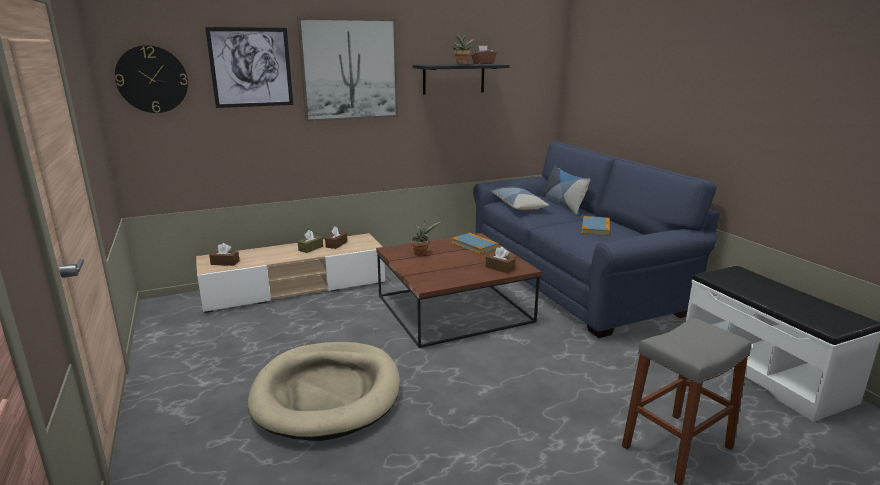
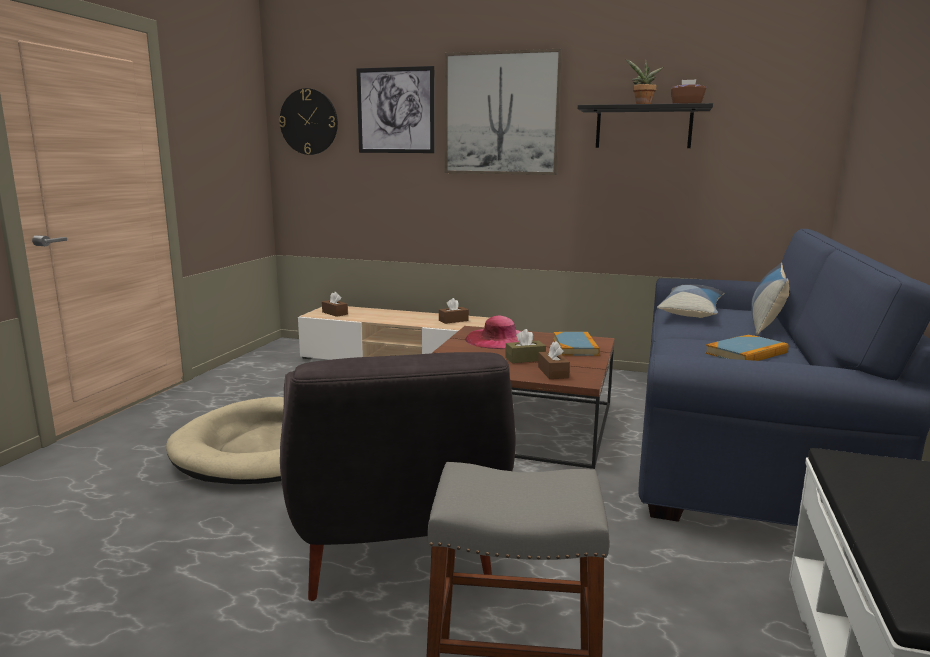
camera: 40 degrees right, 5 degrees down
brown tissue box [298,230,323,253] -> brown tissue box moved to [505,329,546,363]
potted plant [411,220,441,255] -> pink hat [465,316,522,349]
none -> grey armchair [280,352,516,601]

